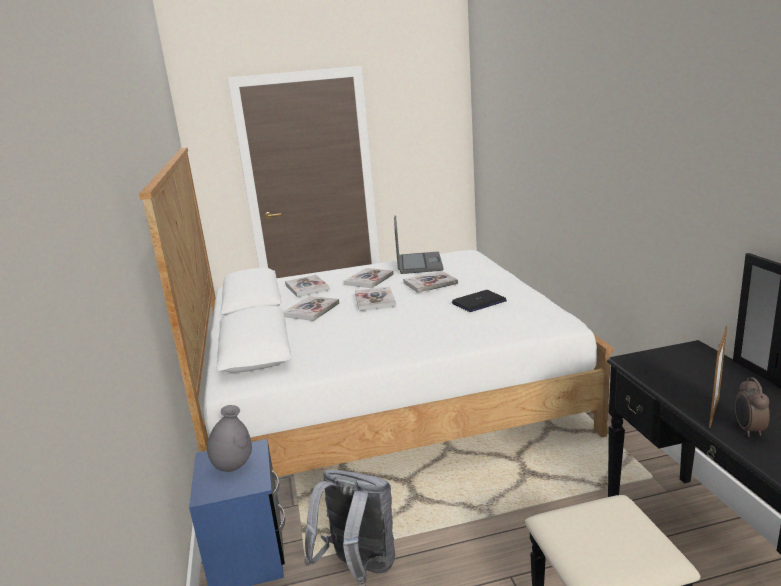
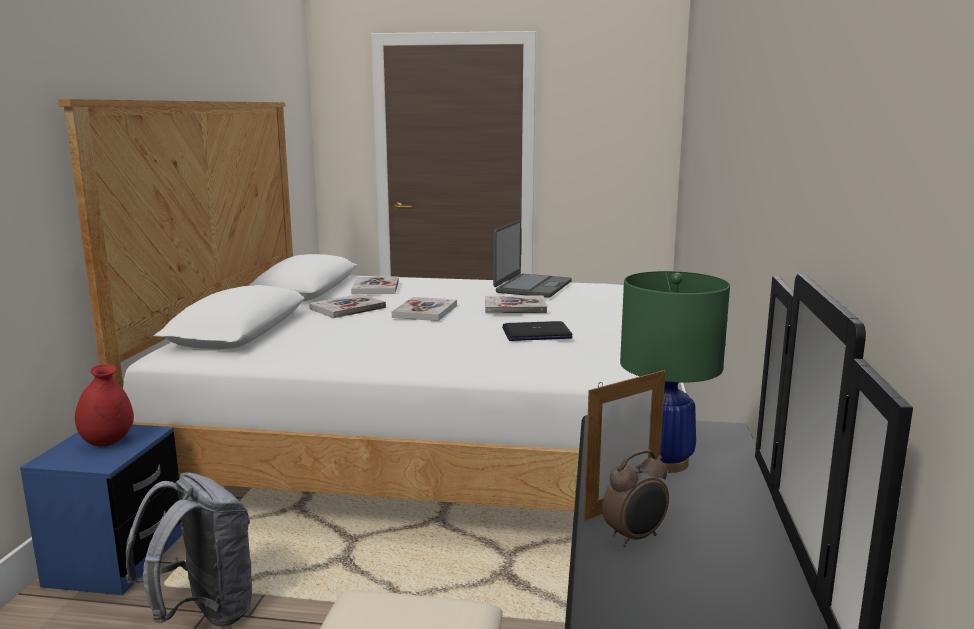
camera: 20 degrees right, 5 degrees down
grey vase [207,405,252,472] -> red vase [75,364,134,447]
book [344,268,394,288] -> none
alarm clock [735,377,770,437] -> alarm clock turned 150 degrees counterclockwise [602,449,669,547]
none -> green table lamp [620,271,730,473]

